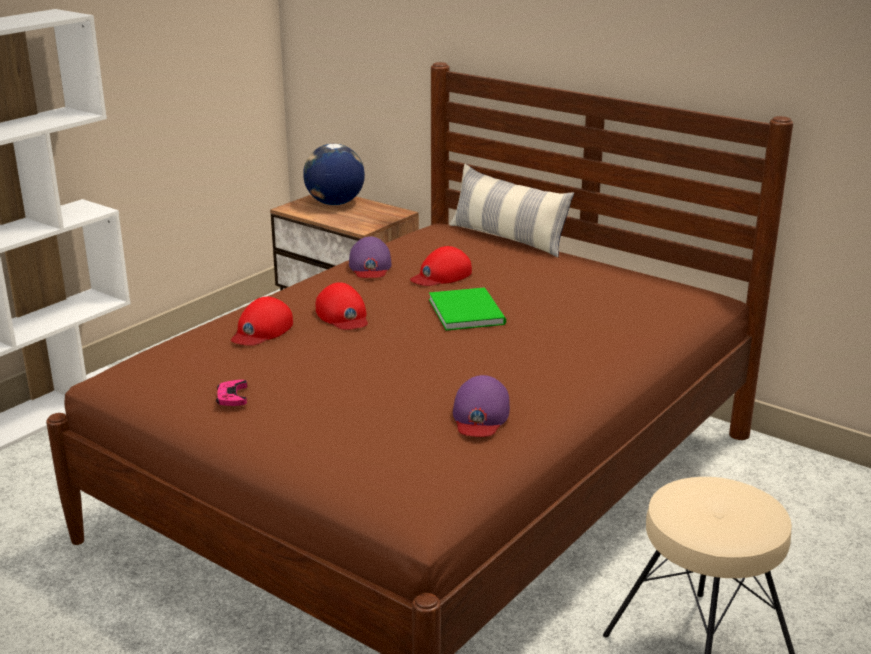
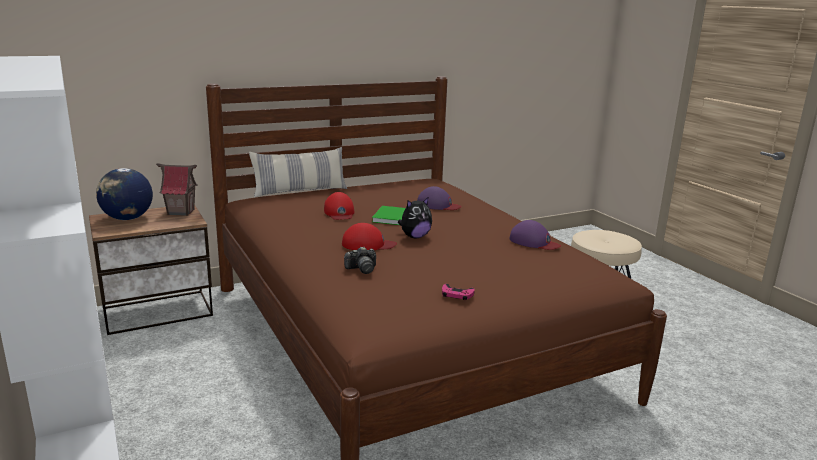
camera: 65 degrees left, 5 degrees down
red cap [231,297,293,346] -> camera [344,247,376,274]
purple cap [349,236,391,278] -> purple cap moved to [417,186,462,210]
none -> toy house [156,163,197,216]
none -> plush toy [398,197,432,238]

